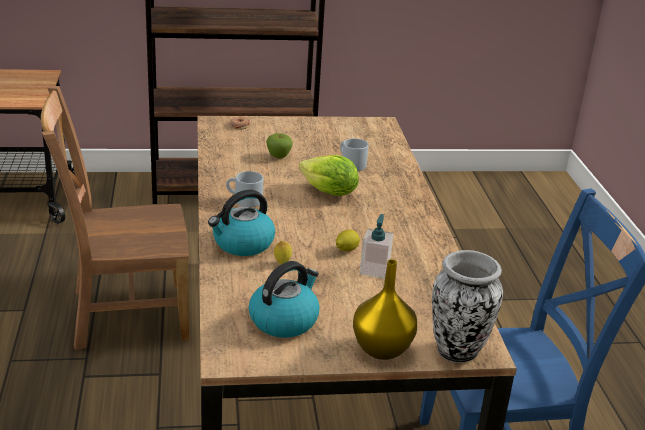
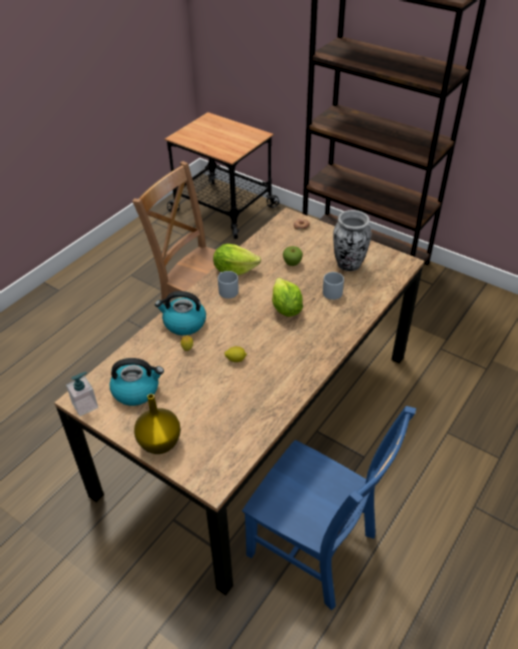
camera: 45 degrees right, 15 degrees up
soap dispenser [360,214,393,279] -> soap dispenser moved to [66,372,98,416]
vase [432,250,503,363] -> vase moved to [333,210,371,271]
none -> lettuce [213,244,261,275]

